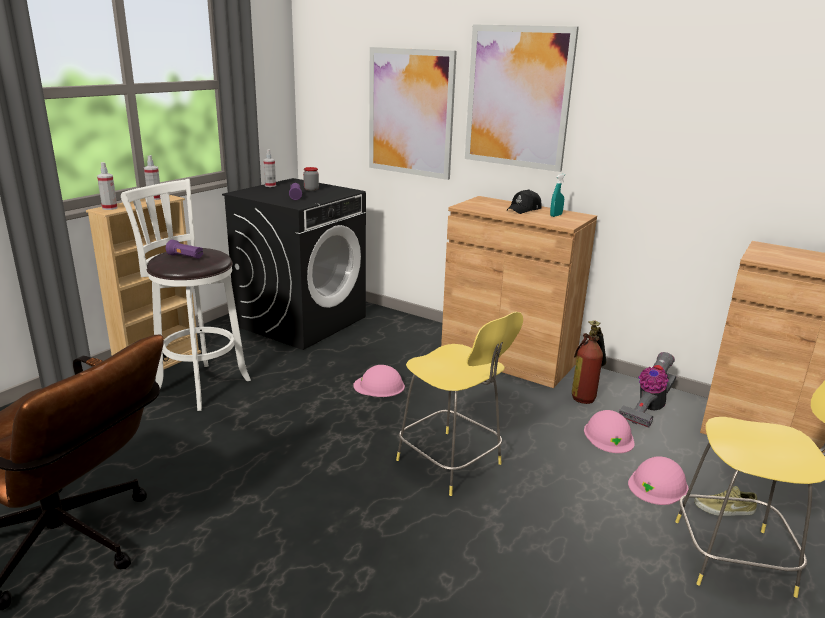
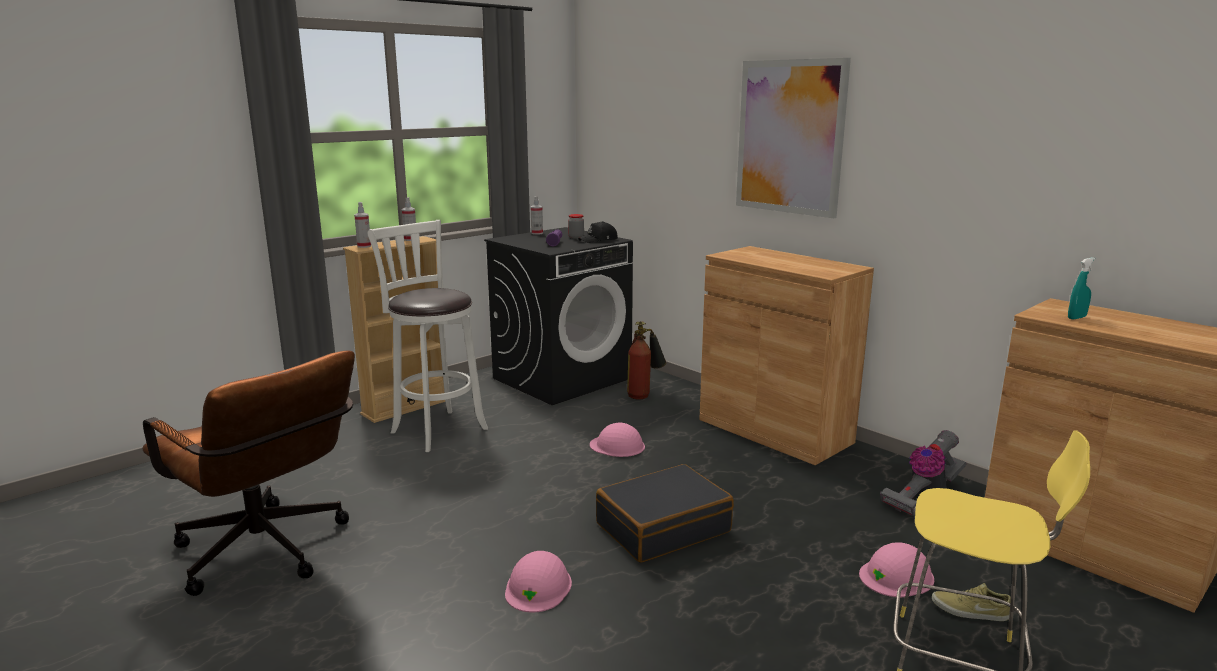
camera: 15 degrees right, 5 degrees down
purple flashlight [166,240,203,259] -> none
picture [369,47,457,180] -> none
yellow stool [396,312,523,496] -> black suitcase [596,464,734,563]
black cap [506,189,542,214] -> black cap moved to [578,221,618,243]
turquoise spray bottle [550,174,566,217] -> turquoise spray bottle moved to [1068,258,1095,320]
fire extinguisher [572,320,607,404] -> fire extinguisher moved to [627,321,666,400]
pink hard hat [584,410,635,453] -> pink hard hat moved to [505,551,572,612]

